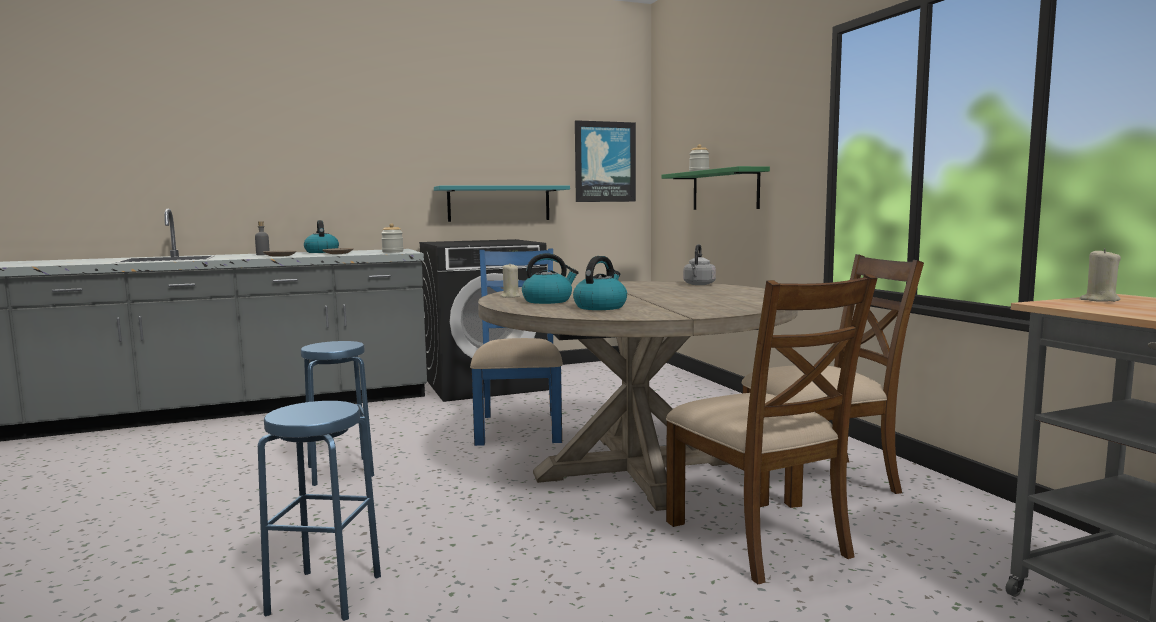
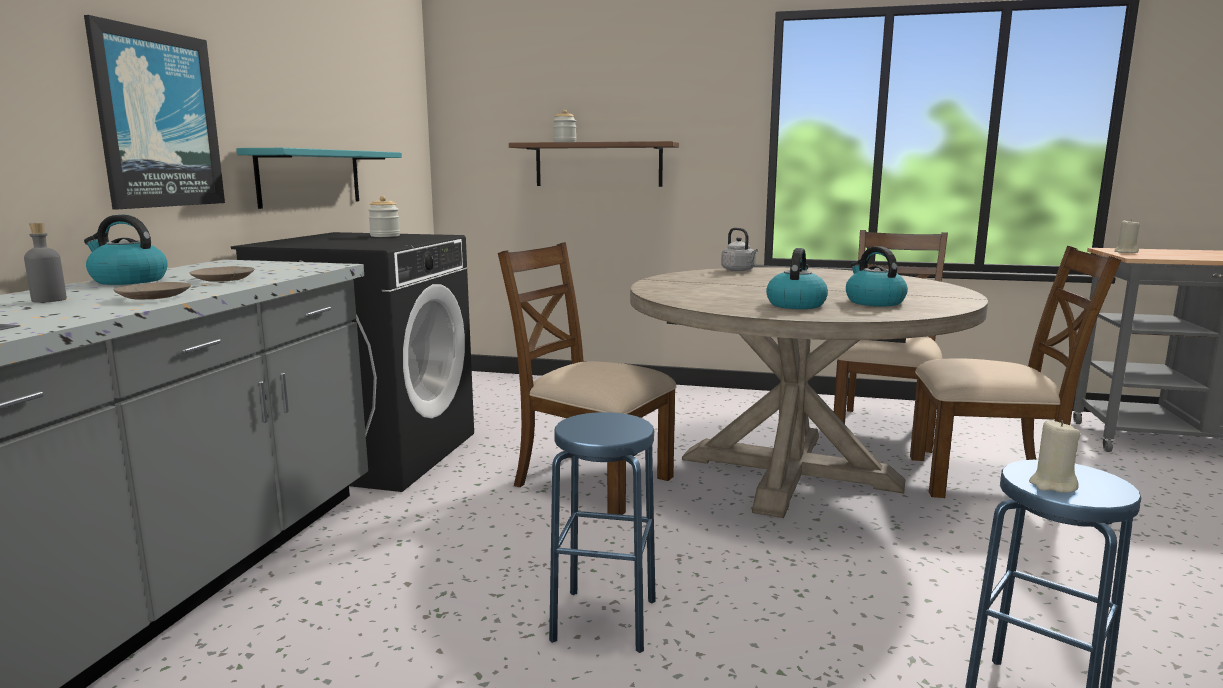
camera: 55 degrees left, 5 degrees up
jar [381,223,404,253] -> jar moved to [368,196,400,237]
blue chair [470,249,563,446] -> brown chair [498,242,677,515]
beige candle [501,264,520,298] -> beige candle moved to [1029,420,1081,493]
picture [575,120,636,202] -> picture moved to [84,15,225,209]
green shelf [661,166,770,210] -> brown shelf [509,141,679,187]

